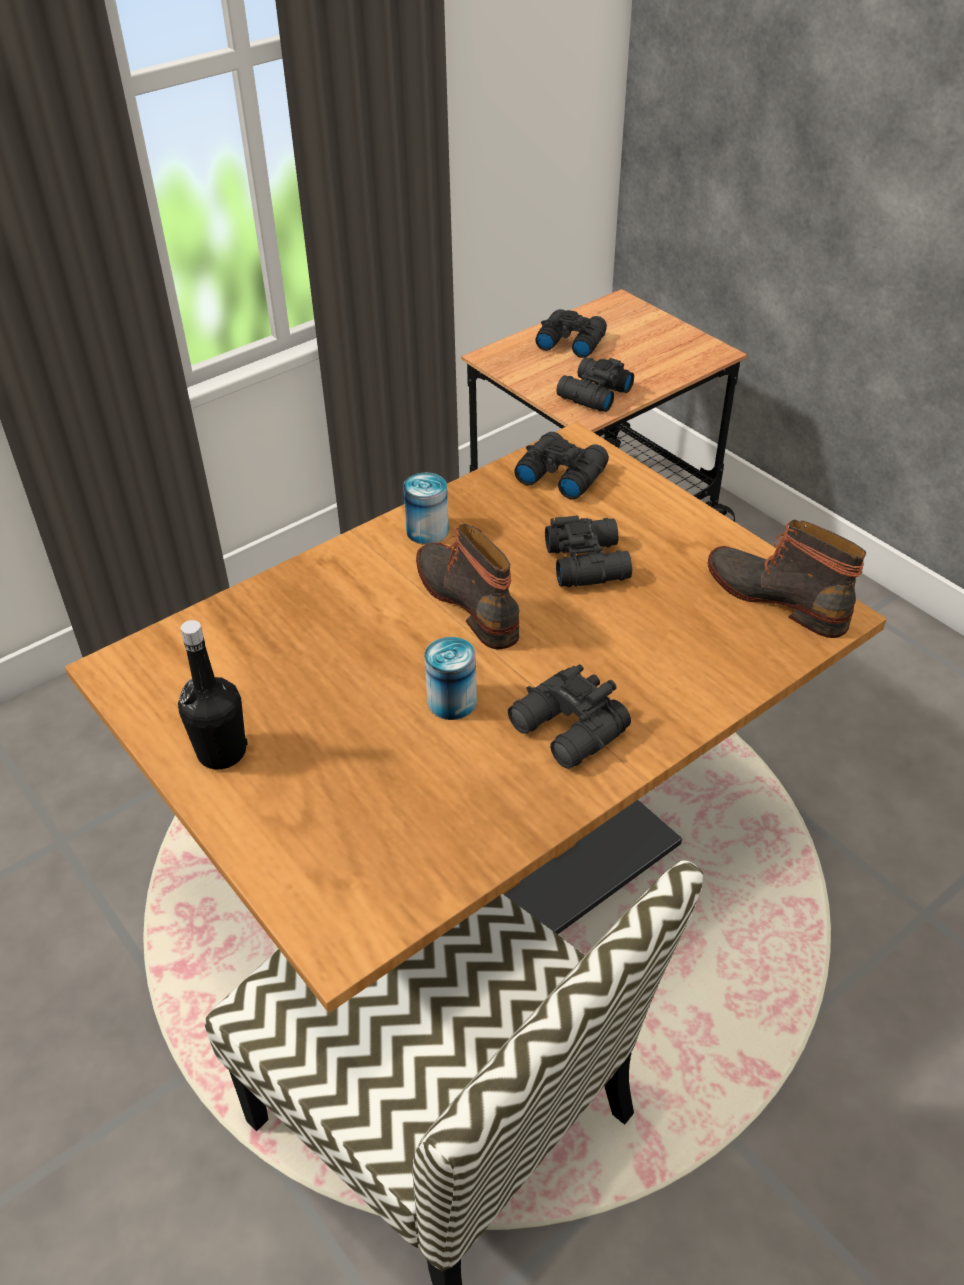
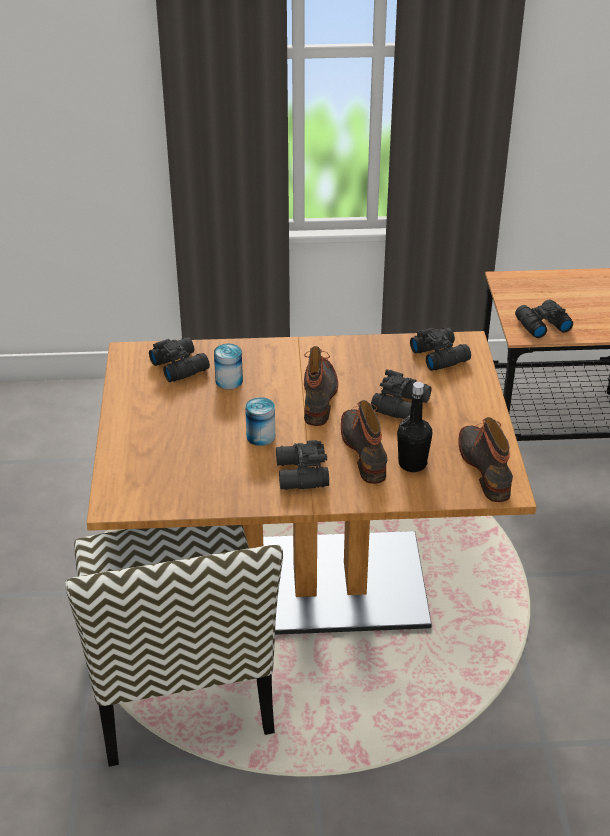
camera: 35 degrees right, 5 degrees down
black bottle [178,620,248,769] -> black bottle moved to [397,382,432,472]
can [403,473,449,545] -> can moved to [214,344,243,389]
black binoculars [535,309,607,358] -> black binoculars moved to [149,337,210,382]
none -> boot [341,400,387,484]

